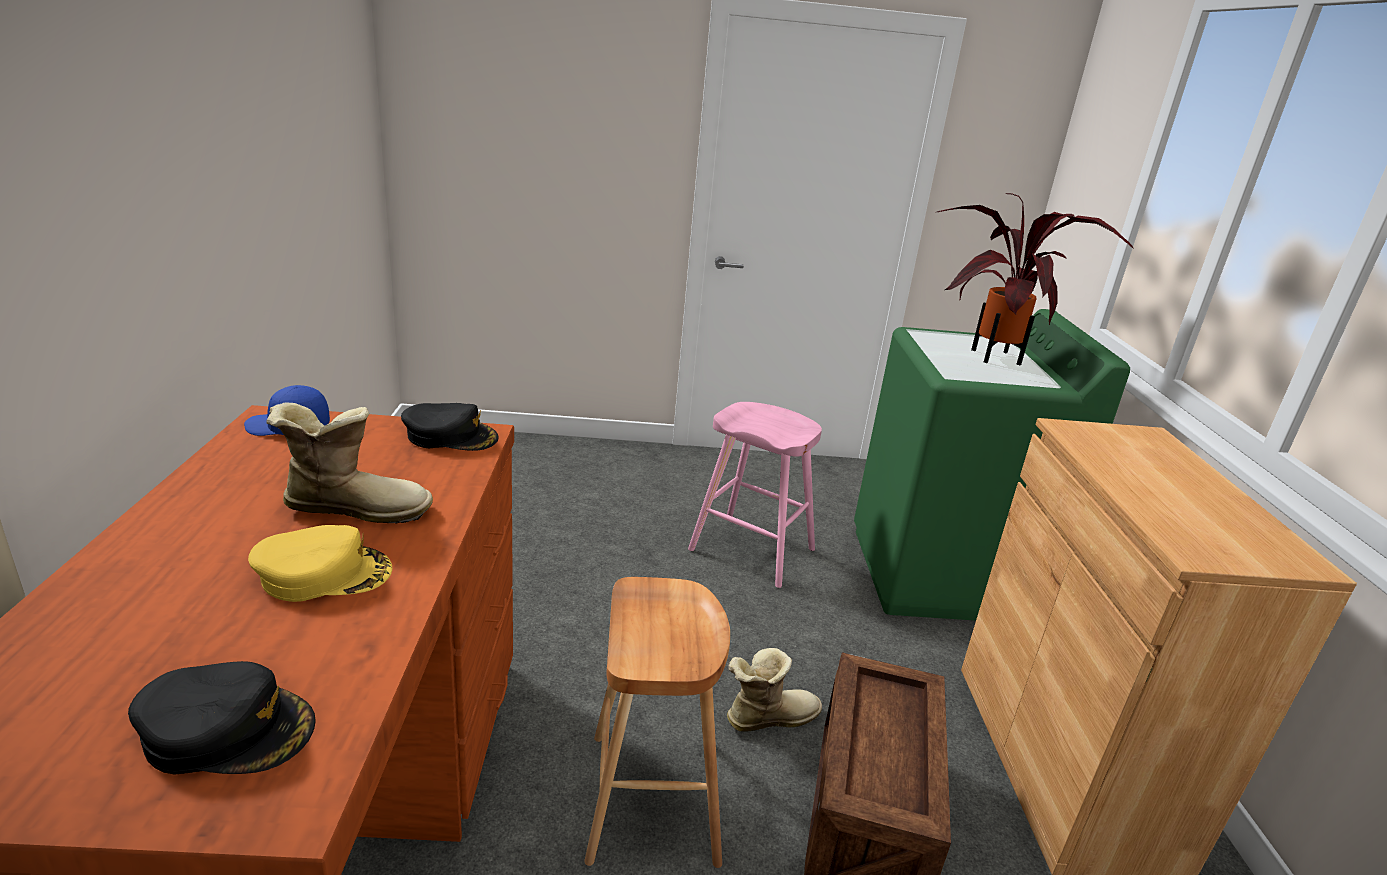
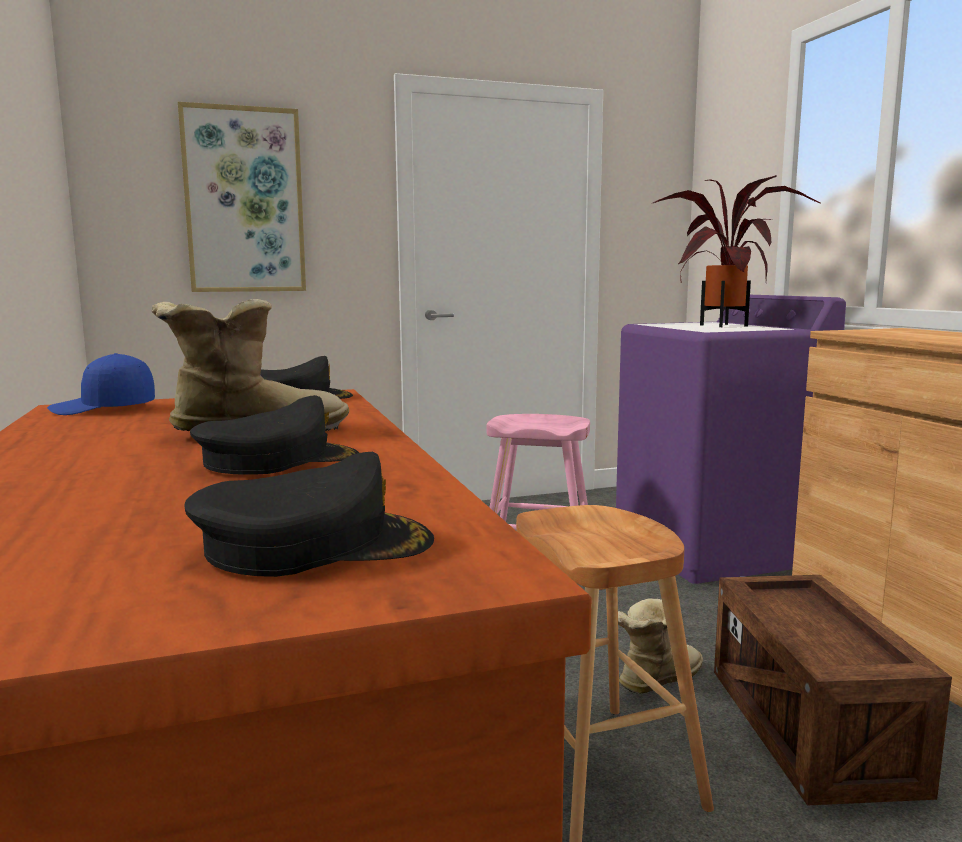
camera: 15 degrees left, 15 degrees down
yellow cap [248,525,392,602] -> black cap [190,395,359,475]
green washing machine [854,309,1130,621] -> purple washing machine [616,295,846,584]
none -> picture [178,102,306,292]

